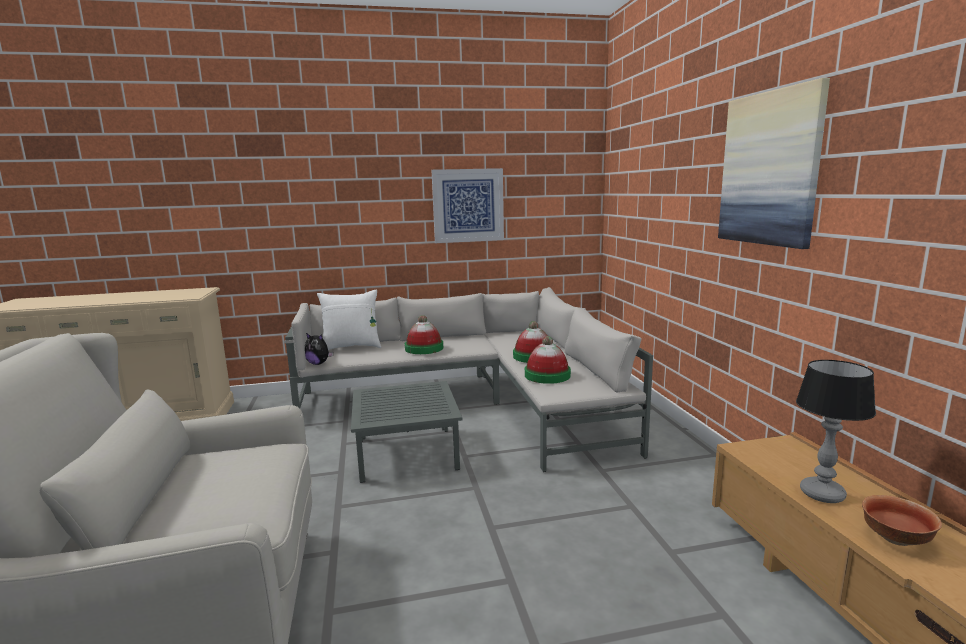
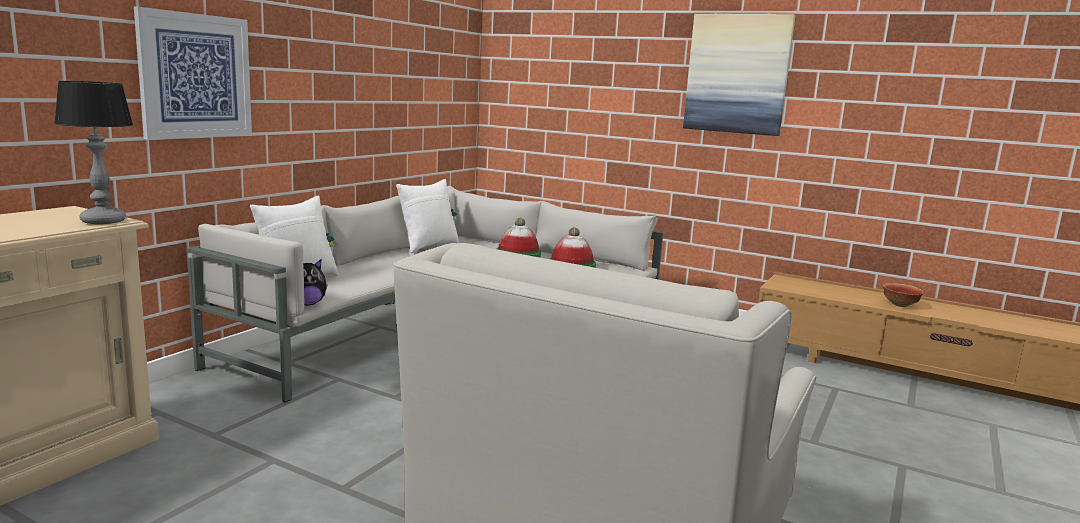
camera: 50 degrees left, 0 degrees up
hat [405,315,443,354] -> none
picture [431,168,504,243] -> picture moved to [134,7,252,139]
table lamp [796,360,876,503] -> table lamp moved to [54,81,133,224]
none -> white pillow [396,179,459,253]

